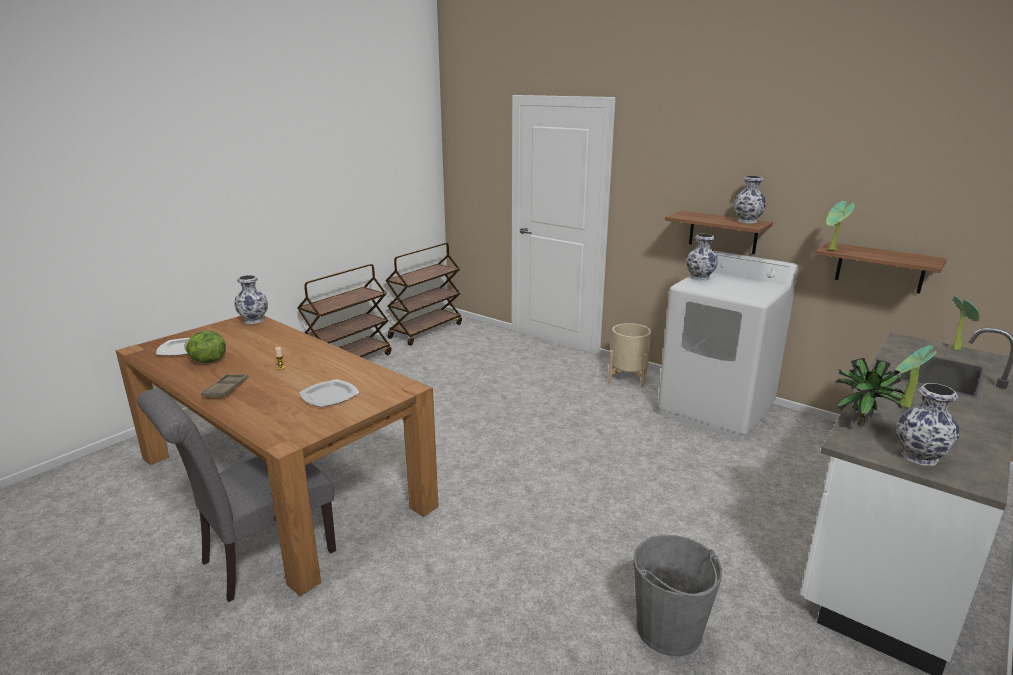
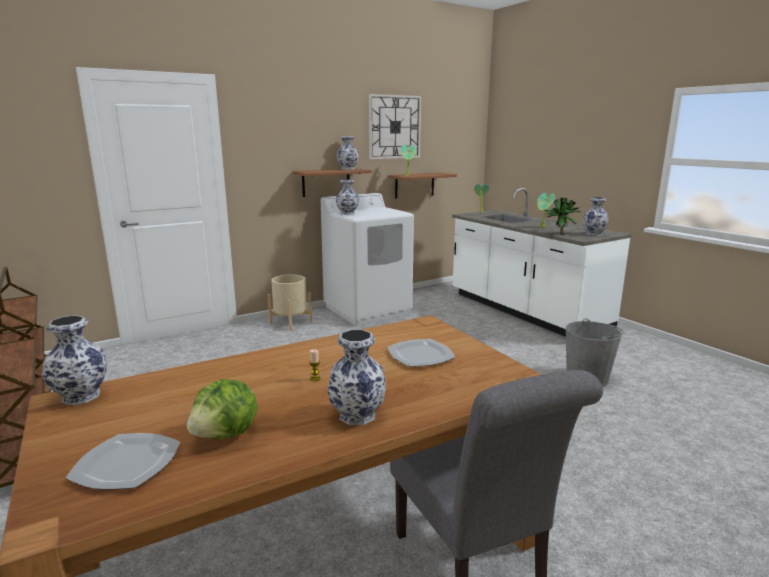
camera: 70 degrees left, 5 degrees down
brown tray [201,374,249,398] -> vase [327,330,386,425]
none -> wall clock [369,94,421,159]

